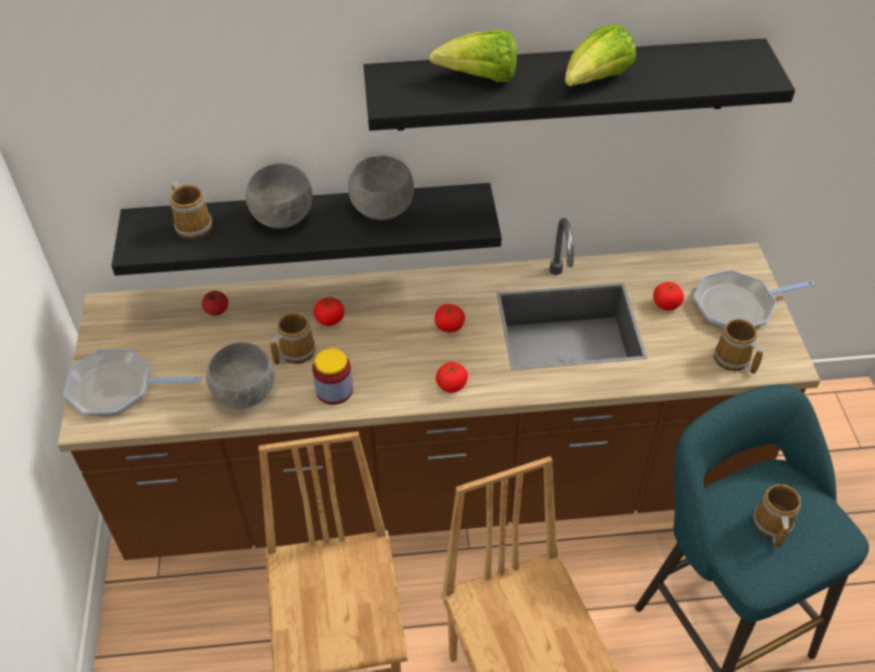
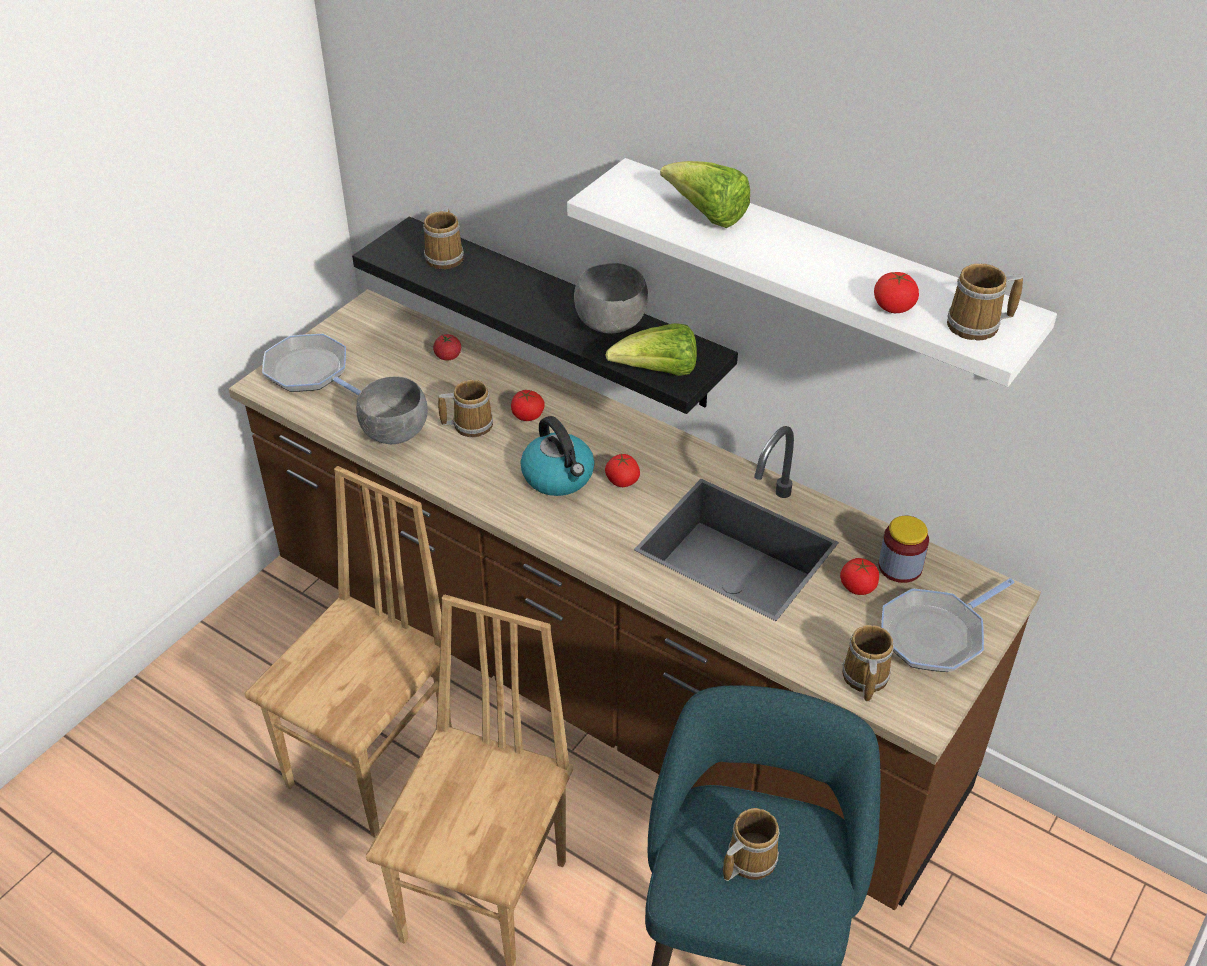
camera: 40 degrees right, 5 degrees down
grey bowl [246,163,313,228] -> none
jar [312,348,353,405] -> jar moved to [878,516,929,583]
black shelf [364,38,795,131] -> white shelf [567,158,1057,387]
tomato [436,362,468,393] -> tomato moved to [874,272,919,313]
lettuce [565,24,636,86] -> lettuce moved to [605,323,697,376]
frying pan [694,270,814,328] -> frying pan turned 60 degrees counterclockwise [882,578,1014,672]
none -> kettle [521,416,594,496]
none -> mug [947,264,1023,341]

